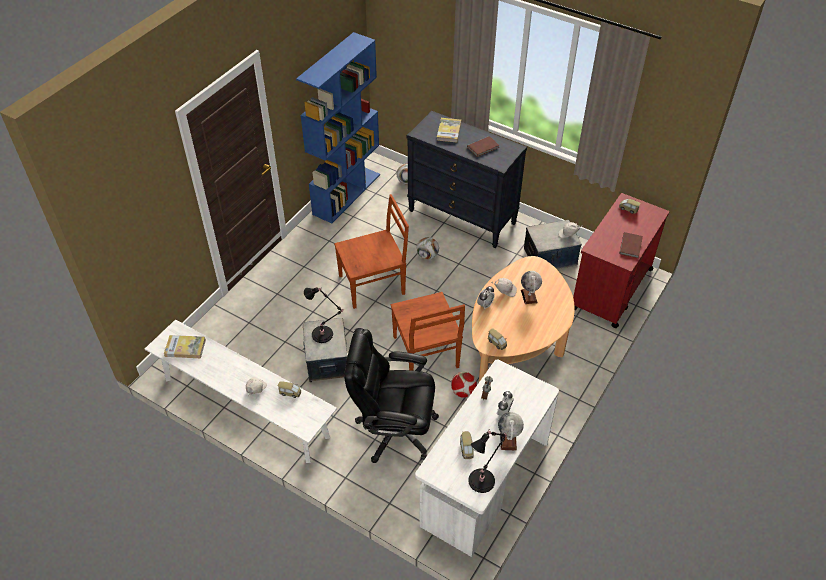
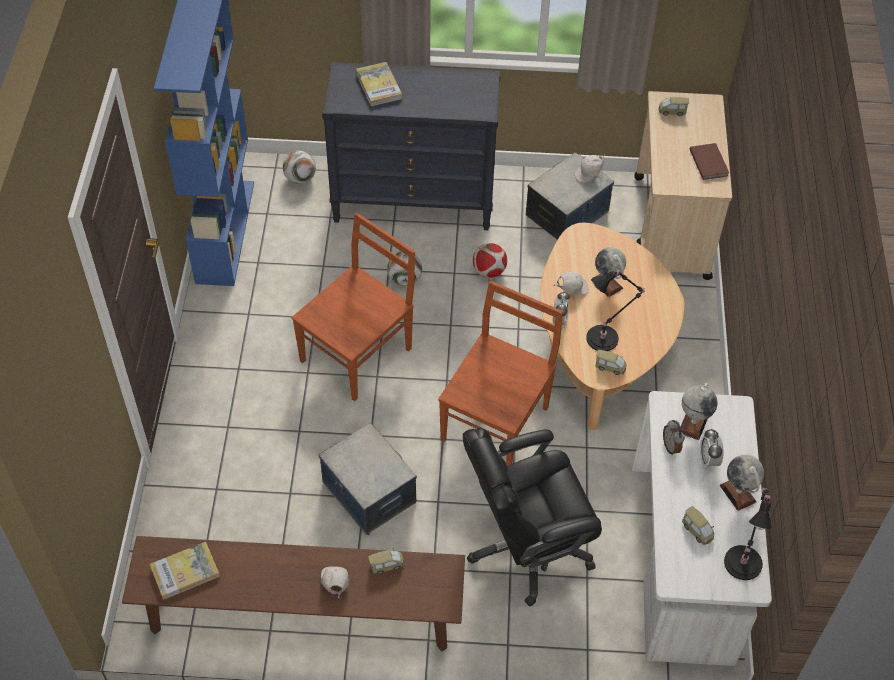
camera: 30 degrees left, 5 degrees up
white bench [145,319,337,463] -> brown bench [122,536,465,651]
black table lamp [304,287,344,343] -> black table lamp moved to [586,268,645,351]
brown chair [391,292,465,371] -> brown chair turned 105 degrees counterclockwise [438,281,563,466]
football [451,372,477,398] -> football moved to [473,243,507,278]
brown book [467,136,499,157] -> none
red cart [573,193,669,328] -> beige cart [634,91,732,280]
none -> globe [681,383,717,440]

